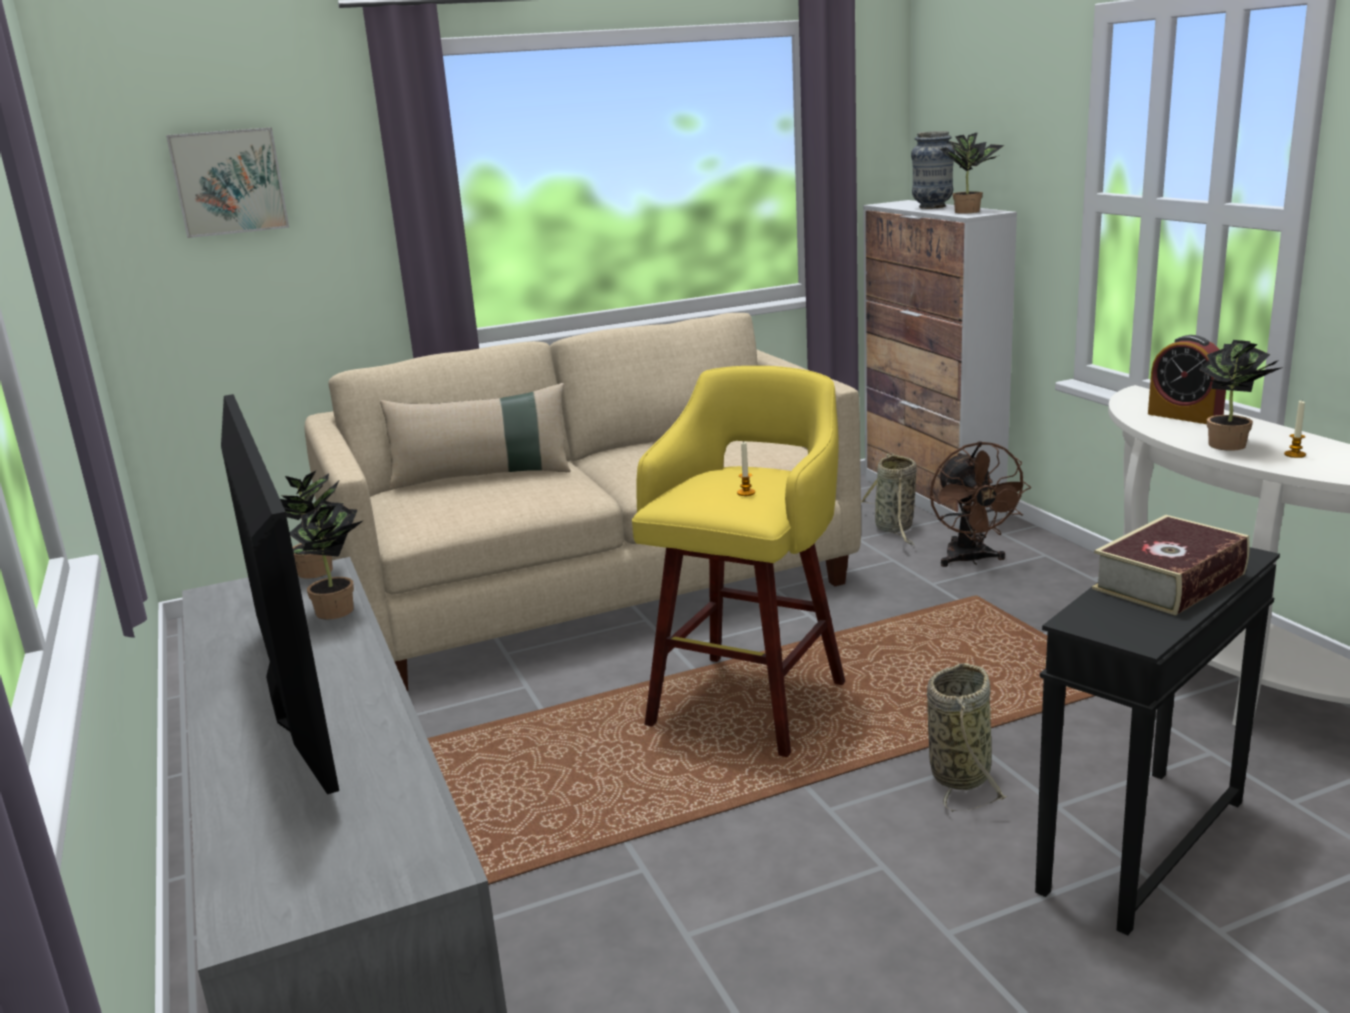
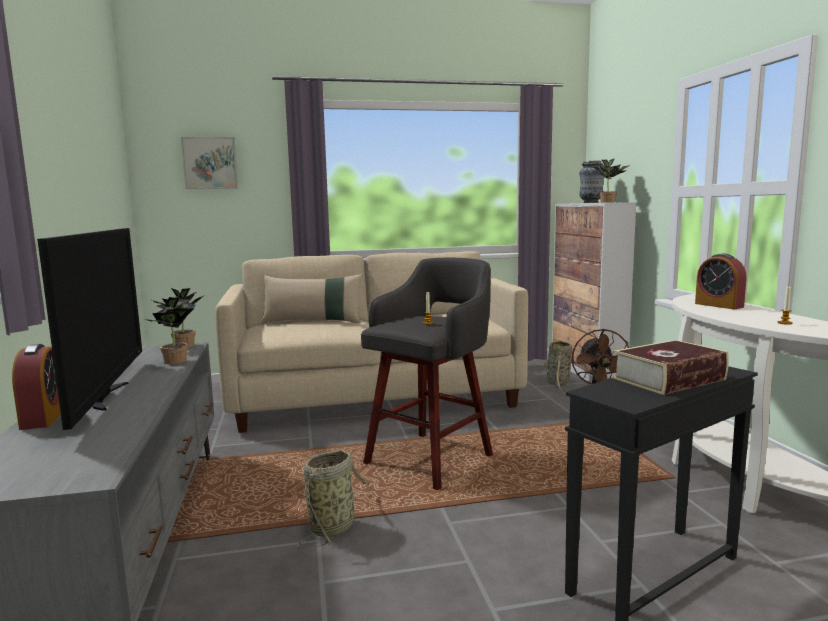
camera: 10 degrees right, 10 degrees down
yellow stool [632,366,845,757] -> grey stool [361,258,493,490]
basket [927,663,1008,812] -> basket moved to [297,450,371,549]
potted plant [1199,340,1283,451] -> none
none -> alarm clock [12,344,61,430]

